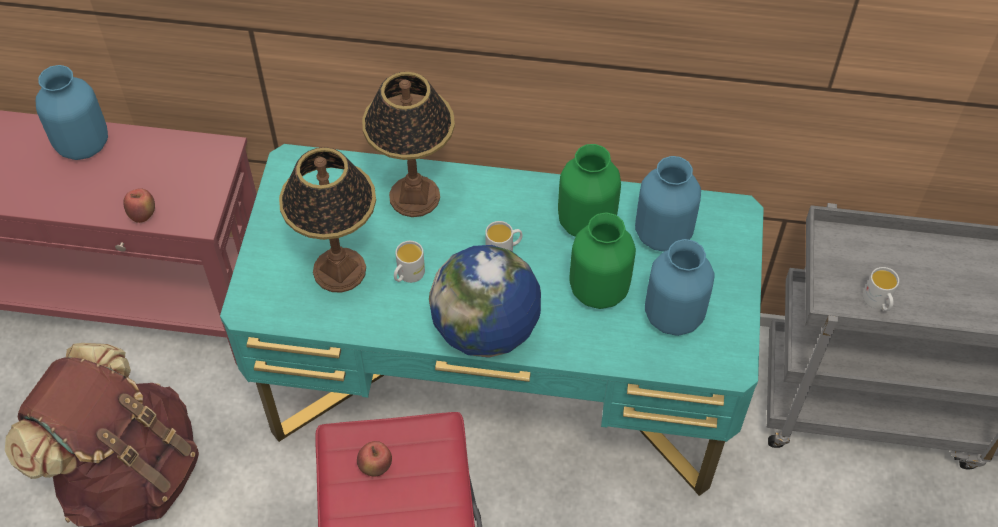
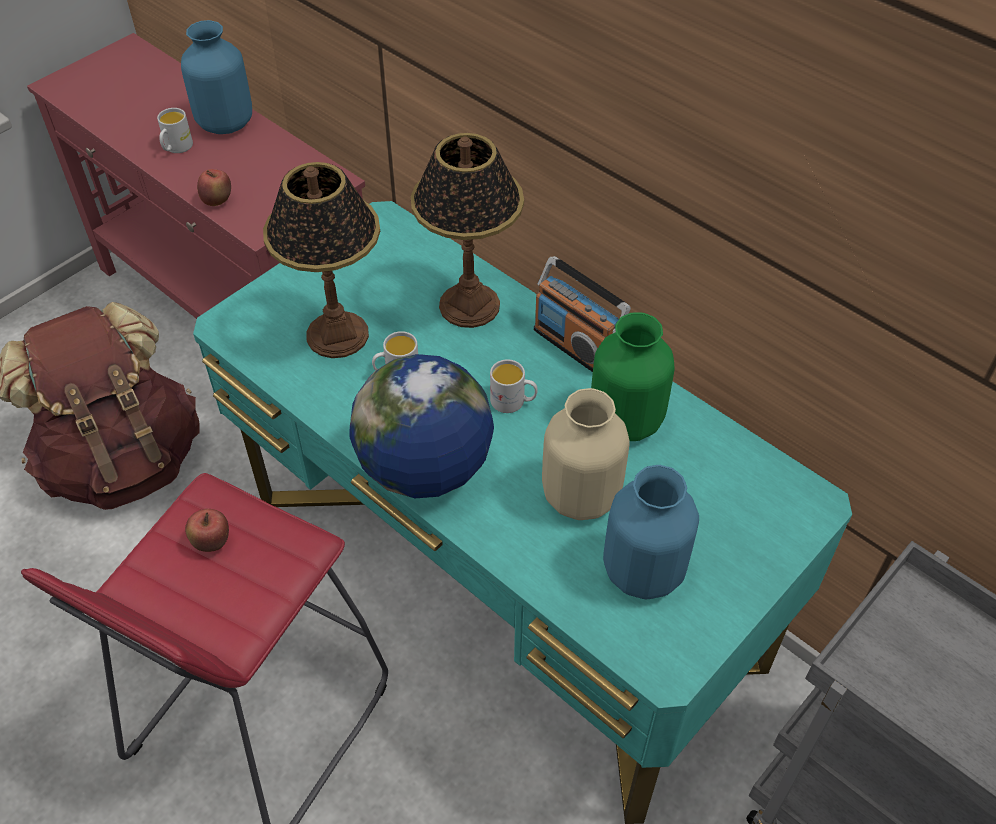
camera: 35 degrees right, 5 degrees down
green vase [569,212,636,309] -> beige vase [542,388,630,520]
blue vase [635,156,701,251] -> none
white mug [863,267,899,311] -> white mug moved to [157,108,193,153]
none -> radio [534,256,631,372]

